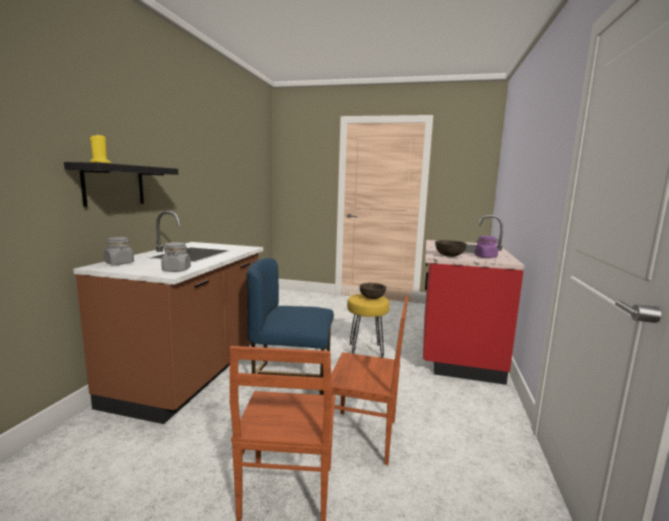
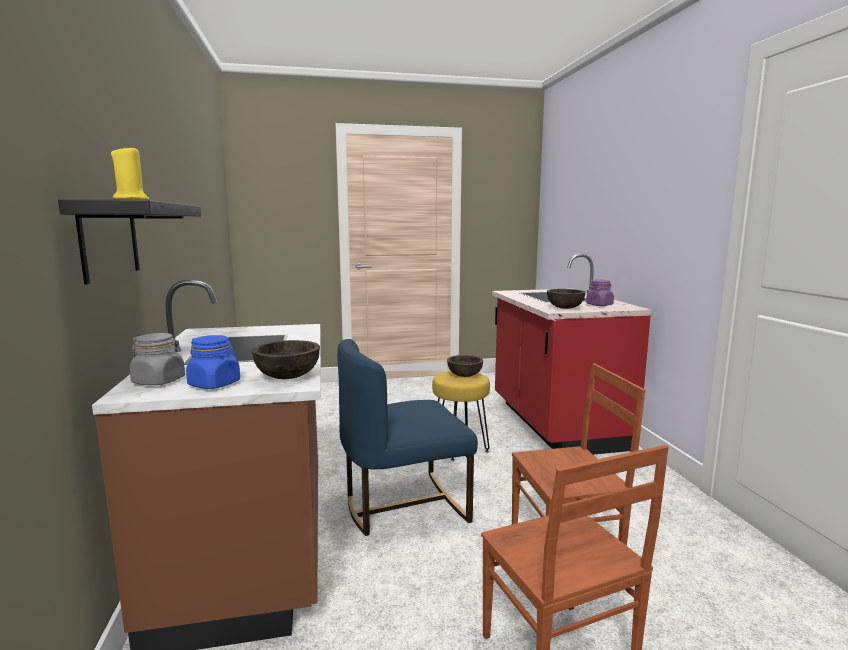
camera: 25 degrees left, 0 degrees up
grey jar [161,242,191,272] -> brown bowl [252,340,320,379]
none -> blue jar [186,335,240,389]

